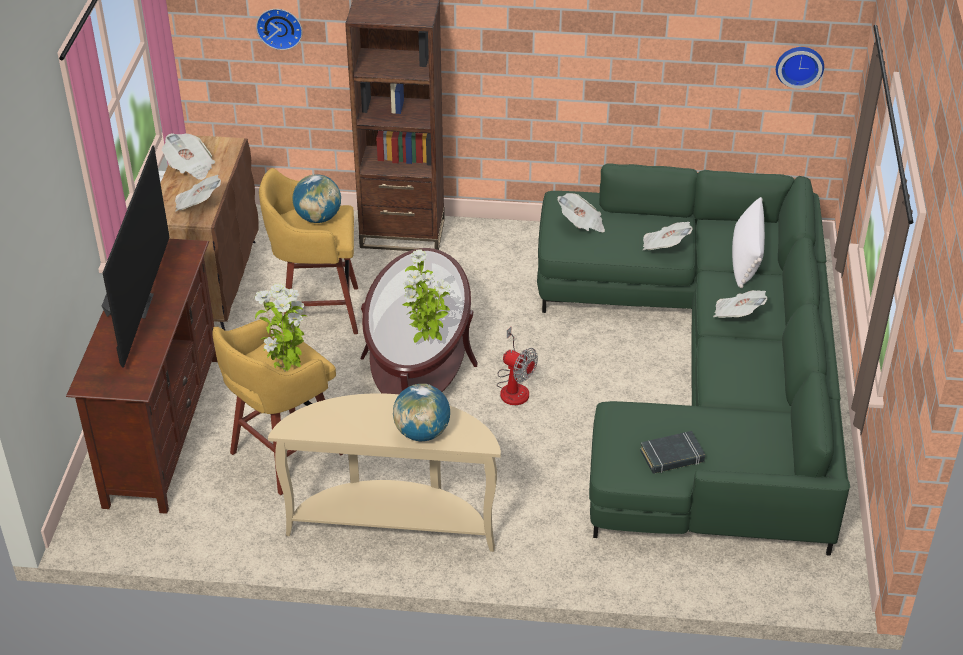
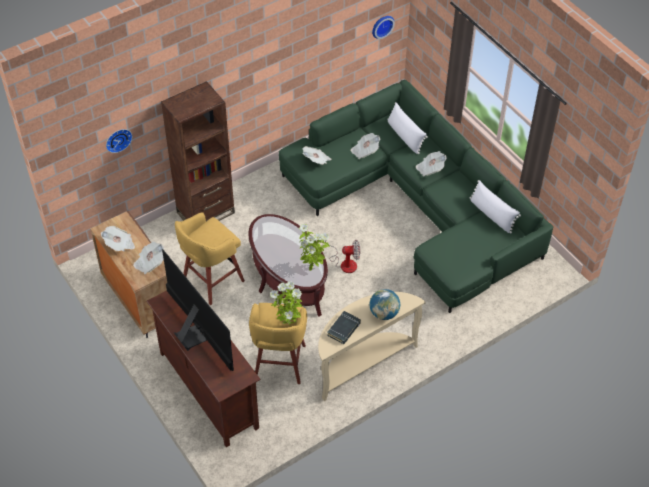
camera: 40 degrees left, 10 degrees up
globe [292,174,341,223] -> none
black book [640,431,705,474] -> black book moved to [327,311,361,344]
none -> white pillow [470,180,521,233]

